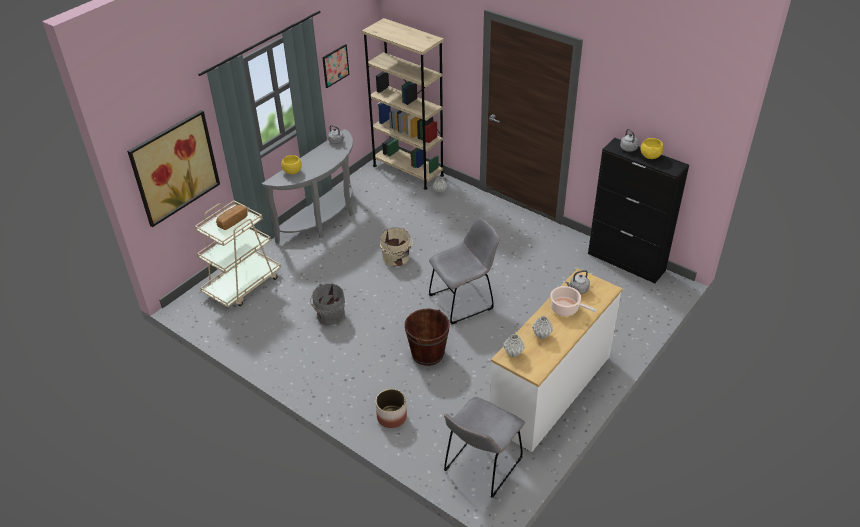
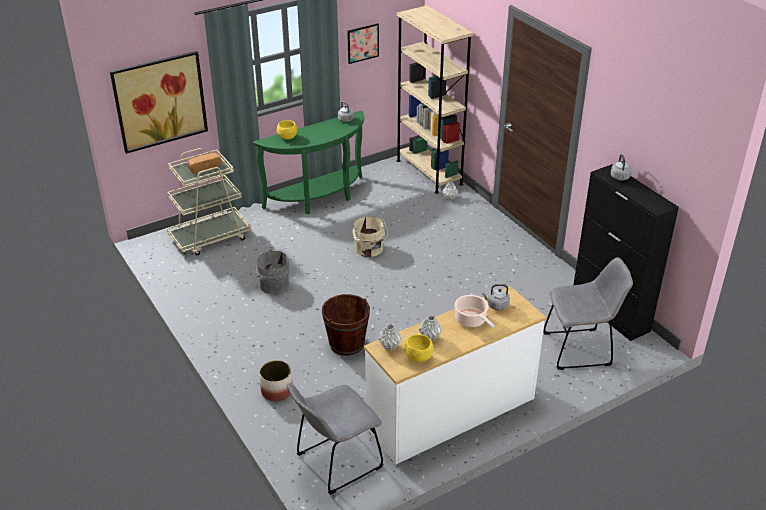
camera: 20 degrees right, 5 degrees down
grey console table [262,129,353,244] -> green console table [253,111,364,214]
grey chair [429,218,500,324] -> grey chair moved to [543,257,633,370]
yellow bowl [641,138,664,159] -> yellow bowl moved to [405,334,433,362]

